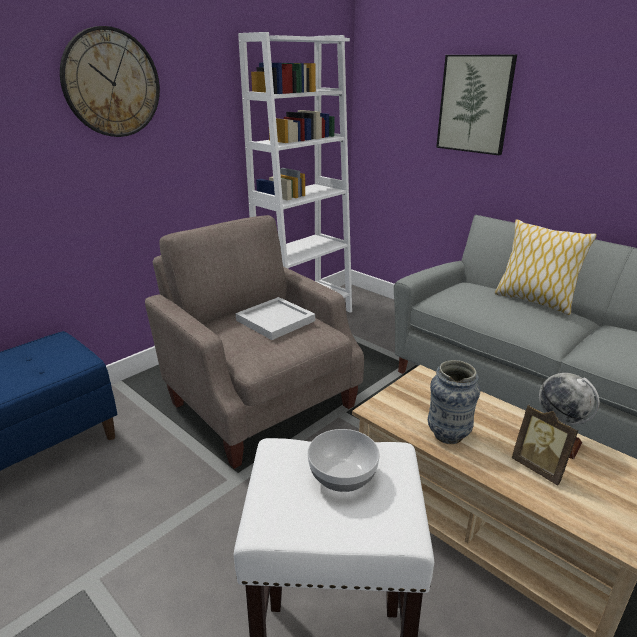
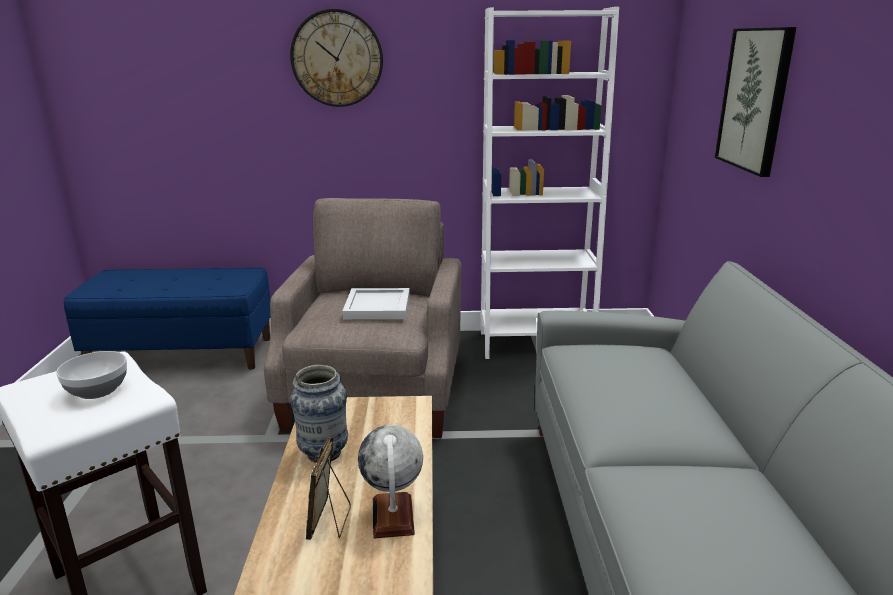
camera: 45 degrees right, 5 degrees down
pillow [495,219,597,315] -> none

